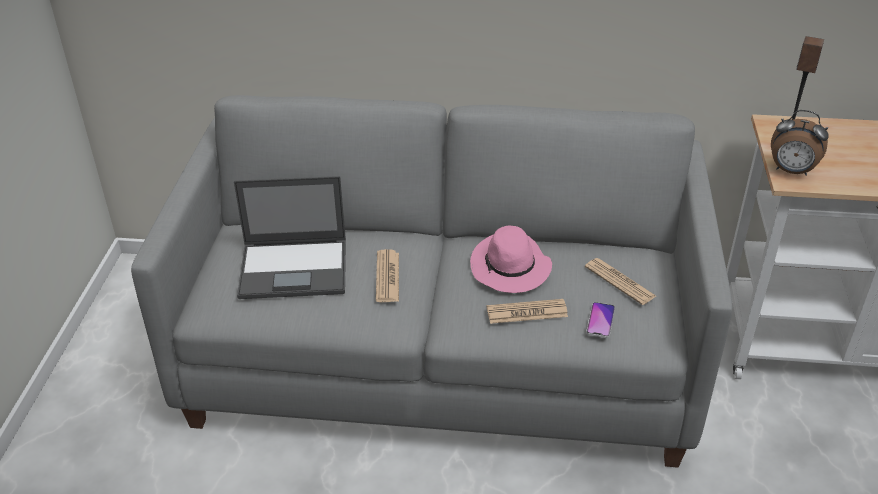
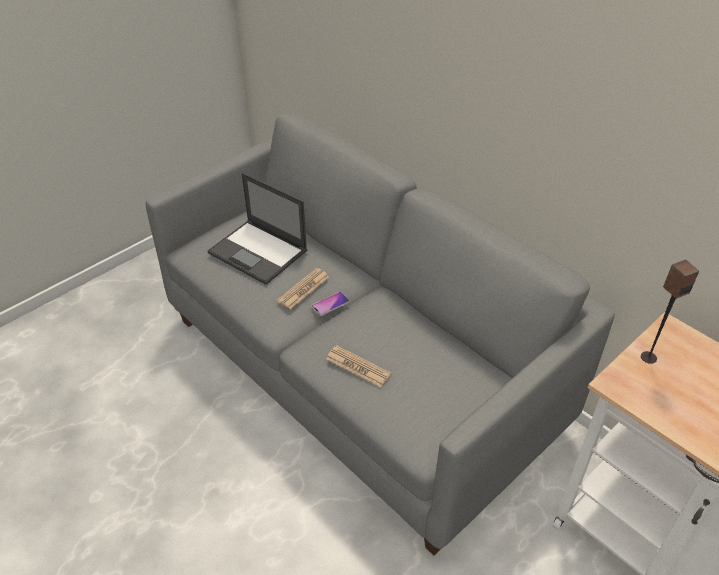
camera: 40 degrees right, 5 degrees up
pink hat [470,225,552,293] -> none
newspaper [585,258,656,305] -> none
phone [586,302,615,338] -> phone moved to [312,292,349,316]
alarm clock [771,110,829,176] -> none

